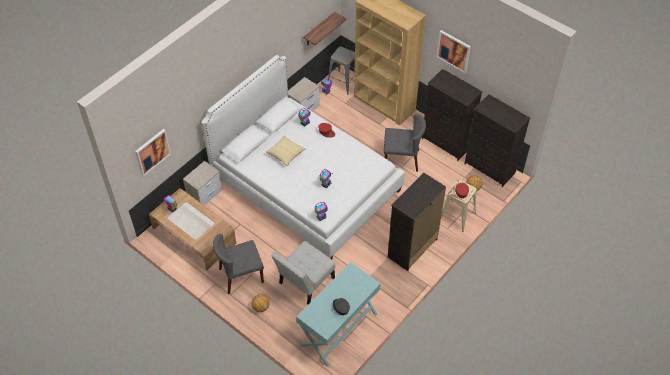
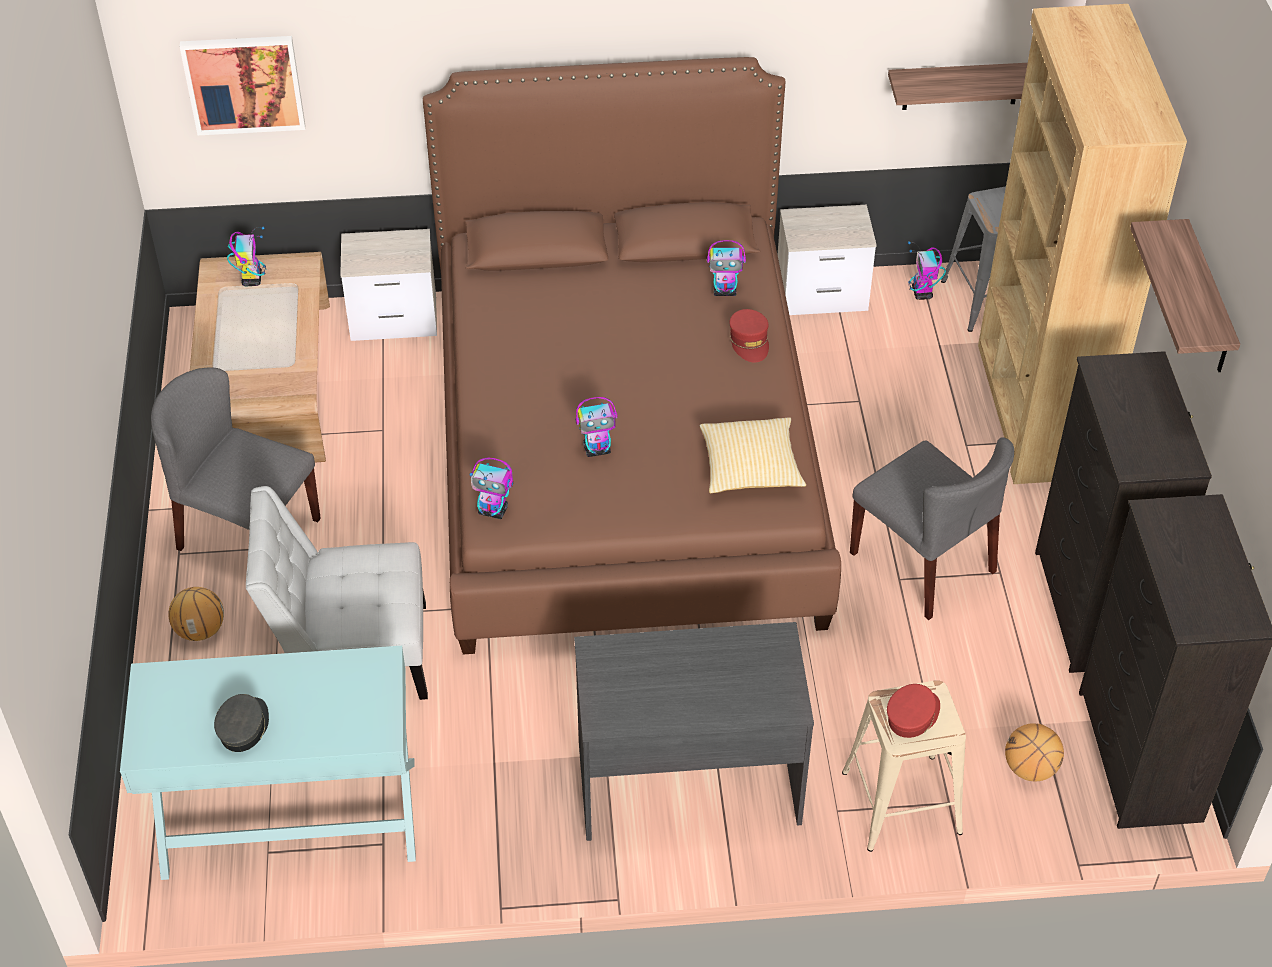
camera: 45 degrees right, 5 degrees down
white bed [201,55,405,259] -> brown bed [423,57,841,654]
pillow [266,135,306,166] -> pillow moved to [700,417,806,493]
black dresser [388,173,446,271] -> grey desk [574,622,814,841]
picture [437,30,471,73] -> shelf [1130,219,1240,372]

